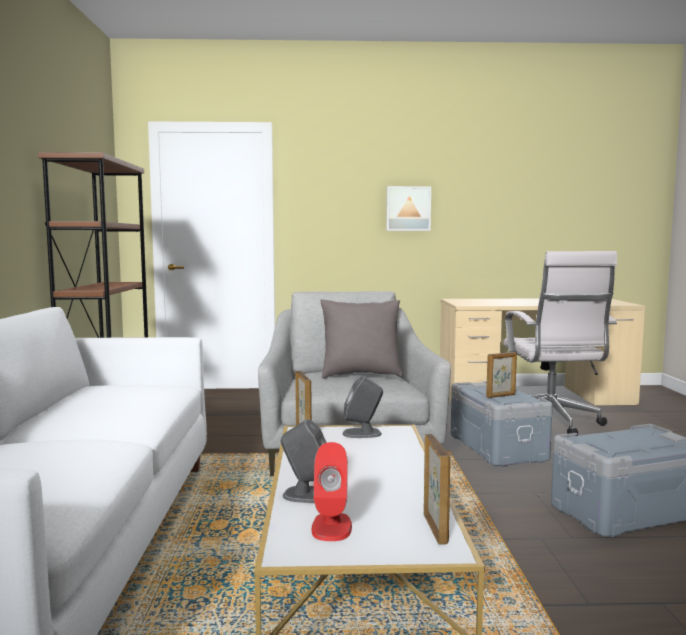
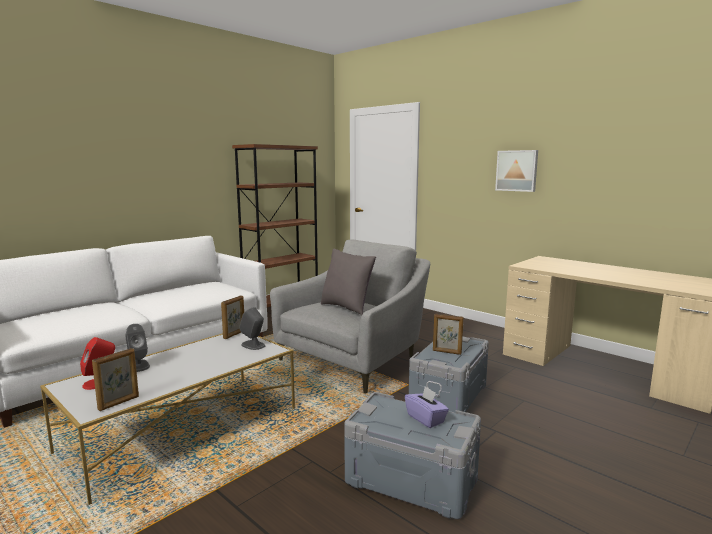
camera: 45 degrees right, 5 degrees up
white office chair [503,251,617,436] -> none
none -> purple tissue box [405,386,449,428]

